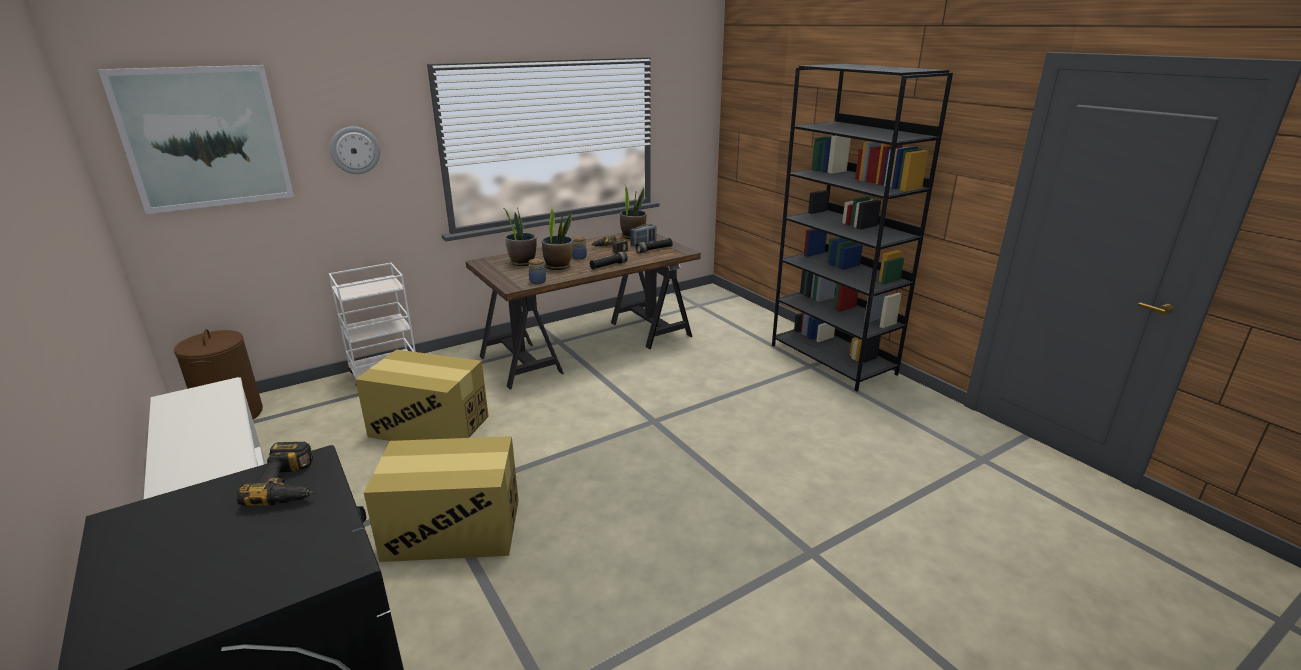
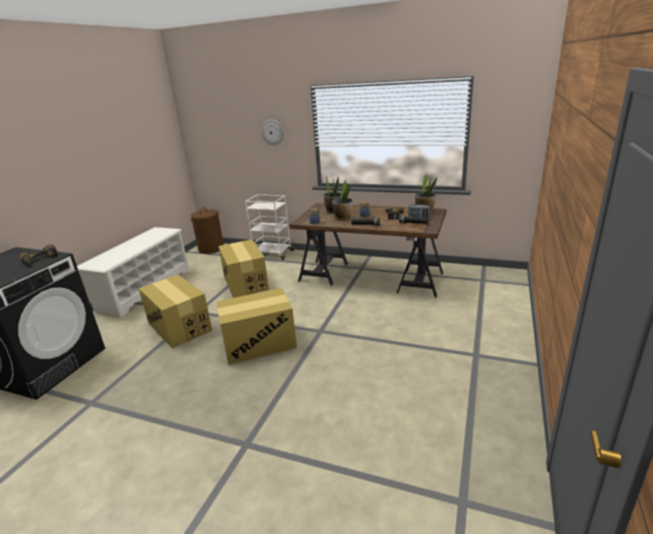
camera: 55 degrees right, 0 degrees up
picture [98,65,294,214] -> none
black bookcase [772,64,953,392] -> none
none -> cardboard box [216,288,297,365]

